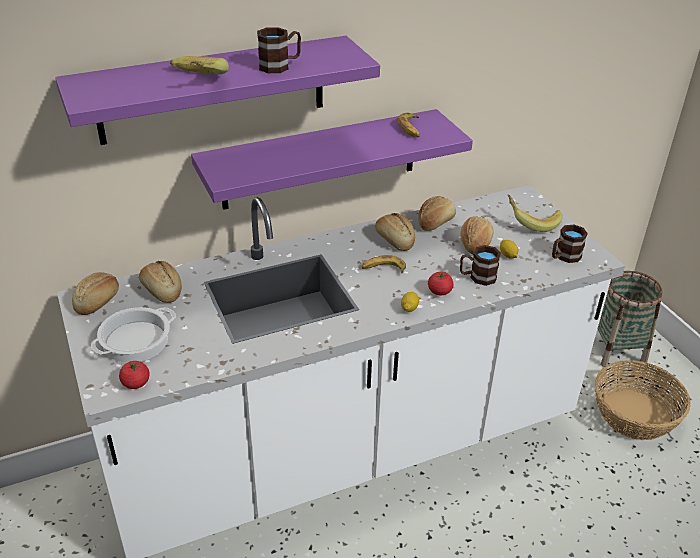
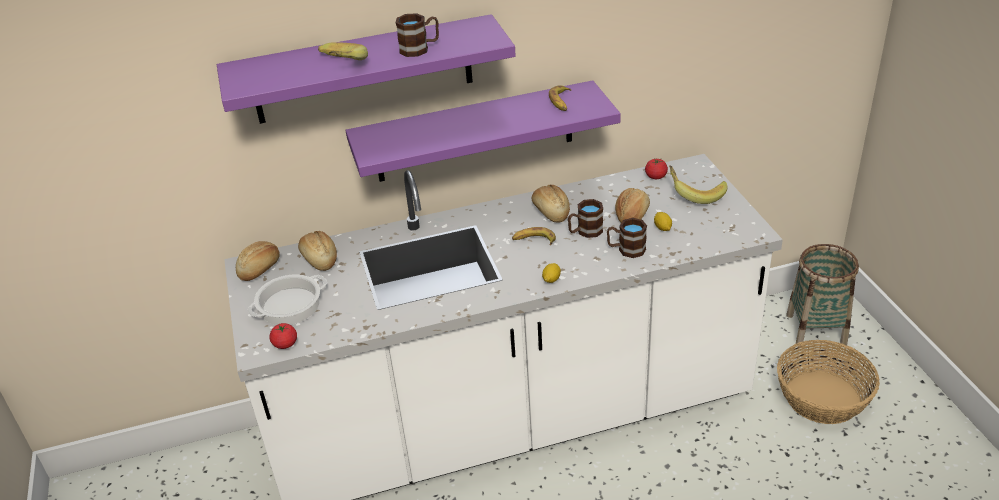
camera: 10 degrees right, 0 degrees up
bread [418,196,456,231] -> none
tomato [428,272,453,295] -> tomato moved to [645,159,668,179]
brown mug [552,225,588,263] -> brown mug moved to [568,199,603,238]

